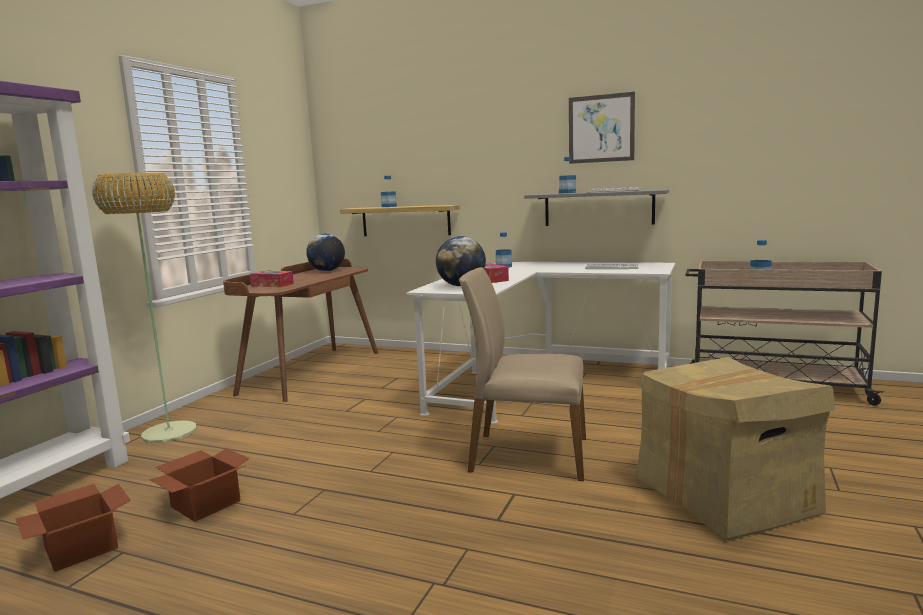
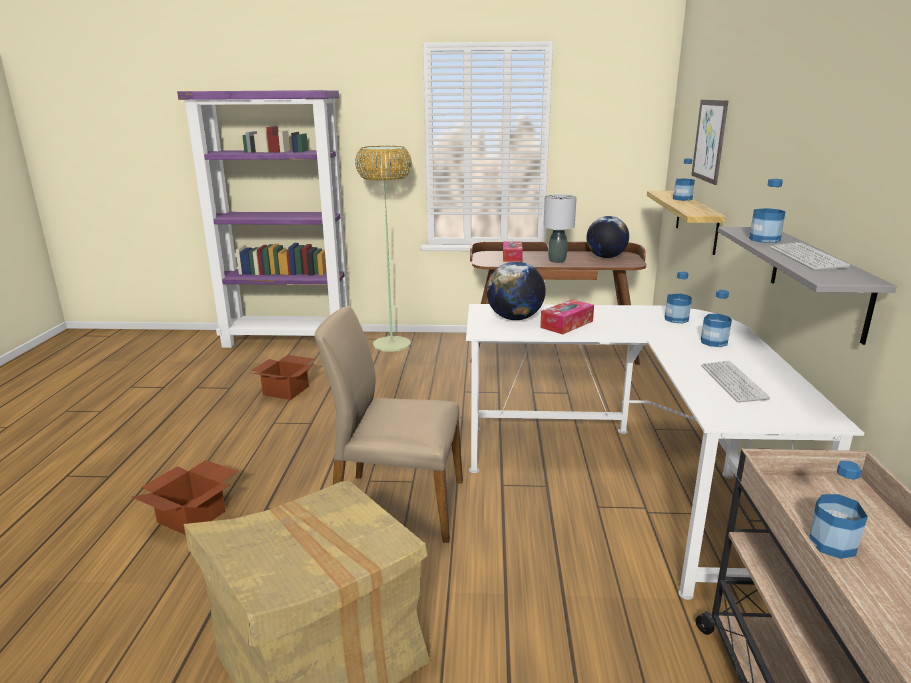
camera: 70 degrees right, 10 degrees up
cardboard box [16,484,131,572] -> cardboard box moved to [132,460,237,535]
beige chair [459,267,586,481] -> beige chair turned 75 degrees counterclockwise [315,306,463,543]
picture [569,92,635,164] -> picture moved to [691,100,728,185]
none -> grey table lamp [543,195,577,263]
none -> bottle [701,290,732,347]

